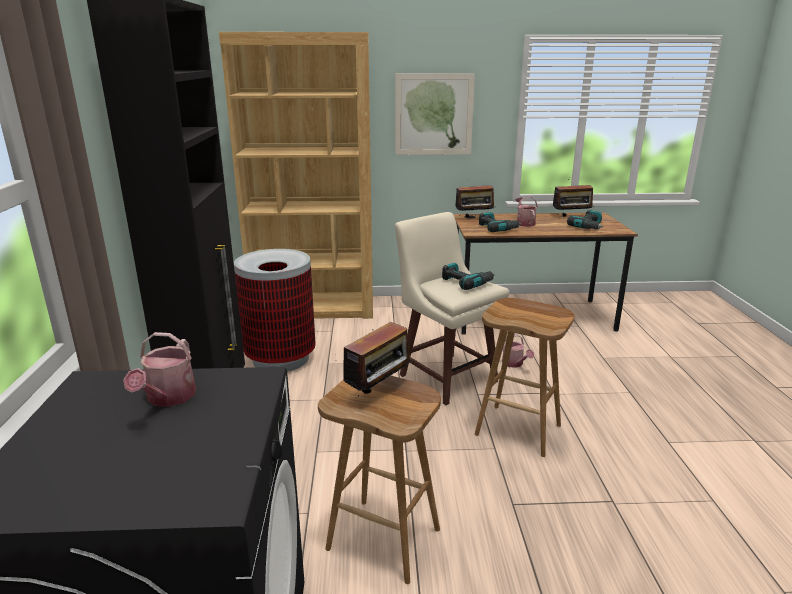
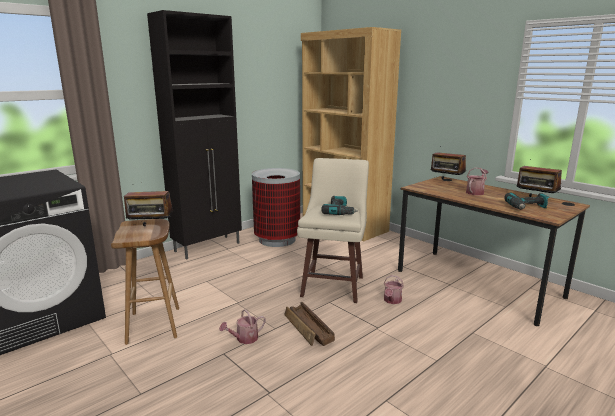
camera: 50 degrees right, 5 degrees down
watering can [123,332,196,407] -> watering can moved to [219,309,266,344]
picture [395,73,475,155] -> none
brown stool [475,298,575,457] -> crate [285,302,335,346]
power drill [479,212,522,232] -> none

